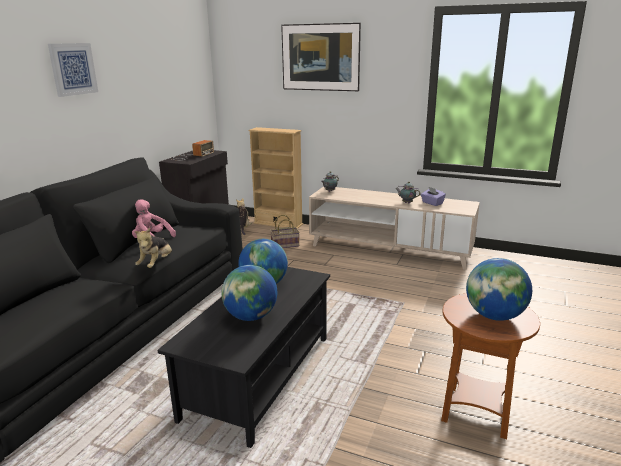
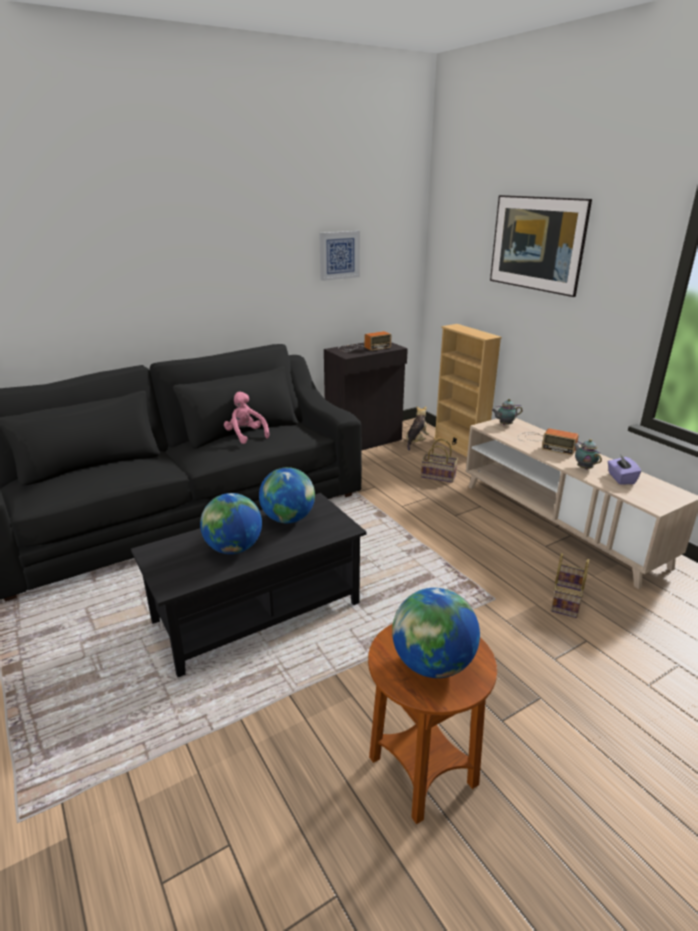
camera: 35 degrees right, 5 degrees up
picture [48,43,98,97] -> picture moved to [319,231,360,281]
plush toy [134,228,172,268] -> none
none -> radio [518,428,579,455]
none -> basket [551,553,589,618]

